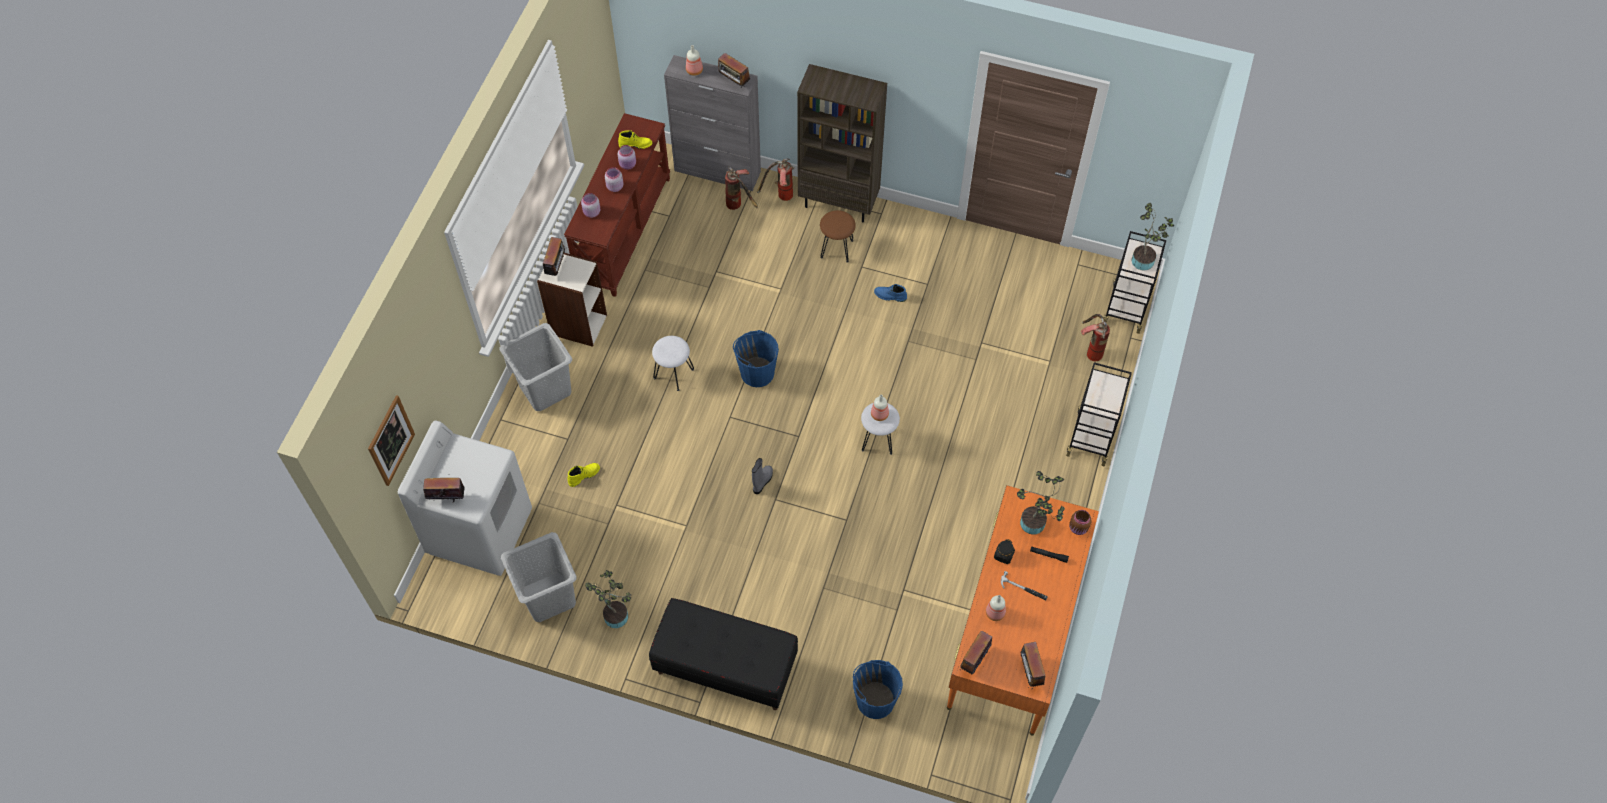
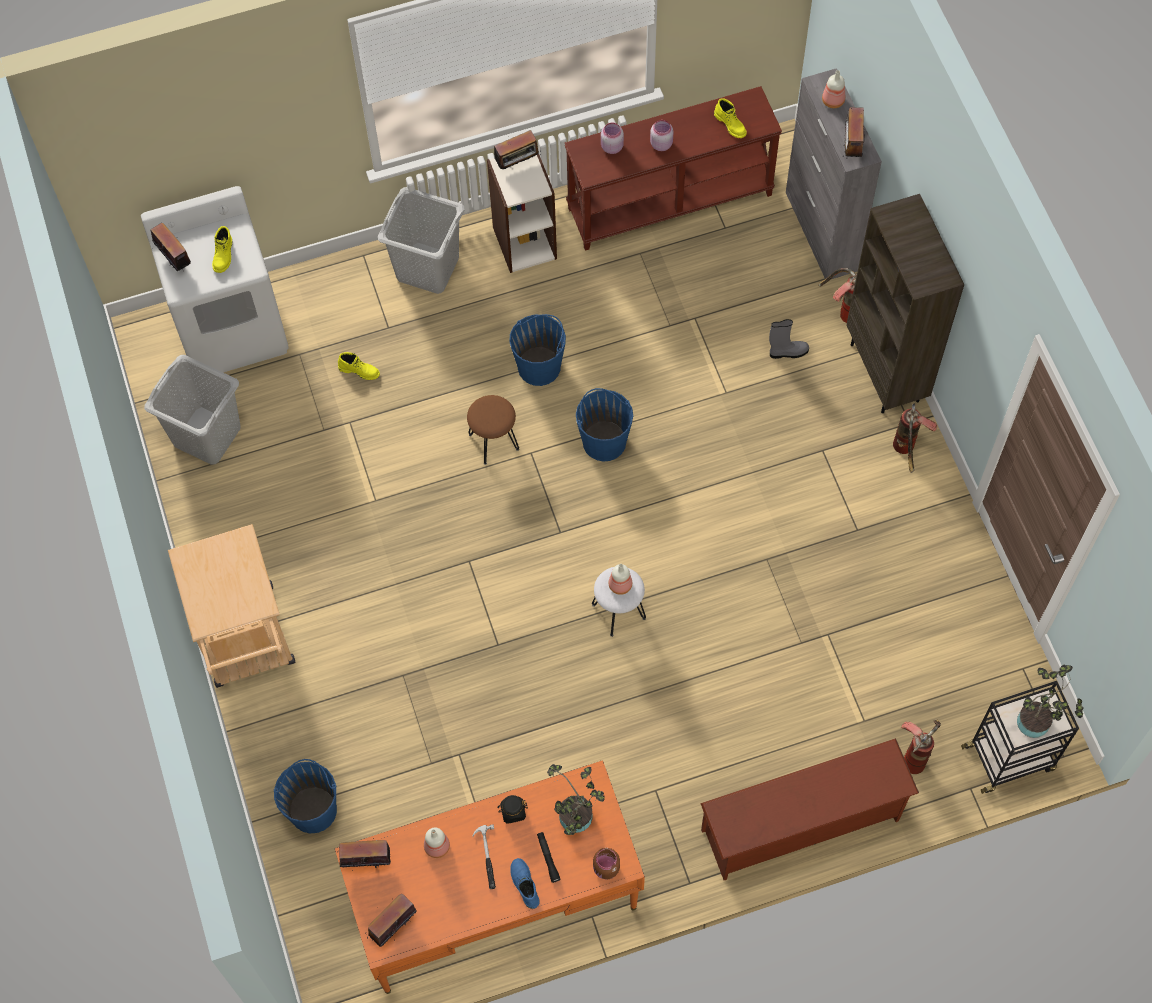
camera: 55 degrees right, 5 degrees up
picture [368,395,415,486] -> none
potted plant [585,570,631,628] -> none
pink jar [618,145,636,170] -> none
black bench [649,598,798,710] -> beige cart [168,524,295,688]
white stool [652,336,694,391] -> blue bucket [509,314,566,386]
fire extinguisher [725,166,758,210] -> fire extinguisher moved to [893,403,937,473]
grey boot [752,458,773,494] -> grey boot moved to [769,319,809,359]
brown stool [820,210,856,263] -> brown stool moved to [467,395,519,465]
blue boot [874,284,907,302] -> blue boot moved to [510,858,540,909]
black cart [1066,362,1132,466] -> brown shoe rack [700,738,919,880]
none -> yellow boot [212,226,232,273]

